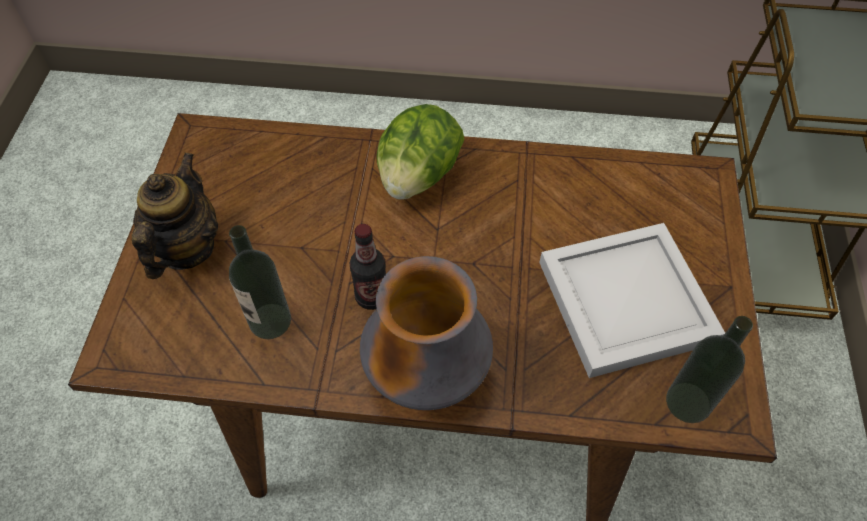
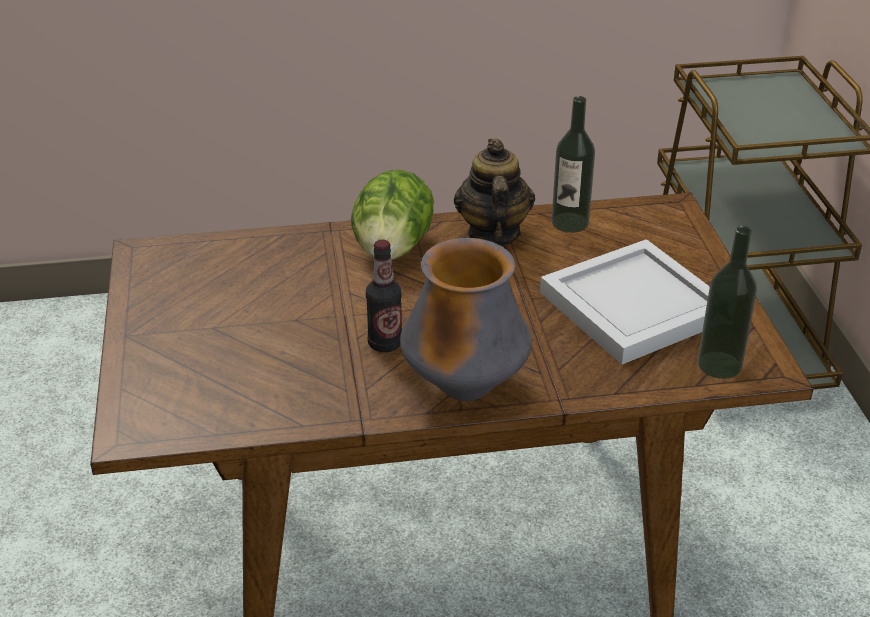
camera: 15 degrees left, 20 degrees down
teapot [132,153,218,279] -> teapot moved to [454,139,535,246]
bottle [229,225,291,339] -> bottle moved to [551,96,595,233]

